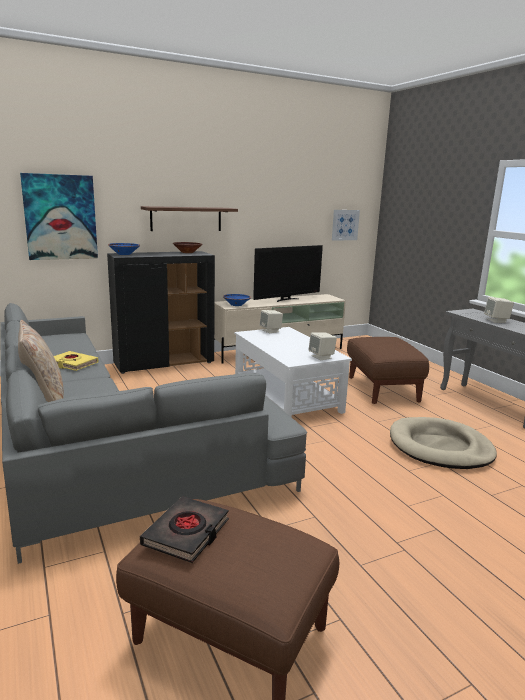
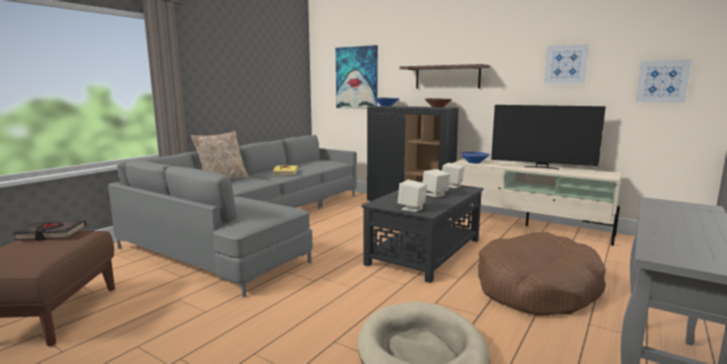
camera: 60 degrees right, 5 degrees down
white coffee table [234,327,352,417] -> black coffee table [361,180,484,283]
brown ottoman [347,337,429,404] -> brown dog bed [478,232,606,316]
beige speaker [484,297,514,323] -> beige speaker moved to [423,169,450,197]
none -> picture [544,44,589,84]

